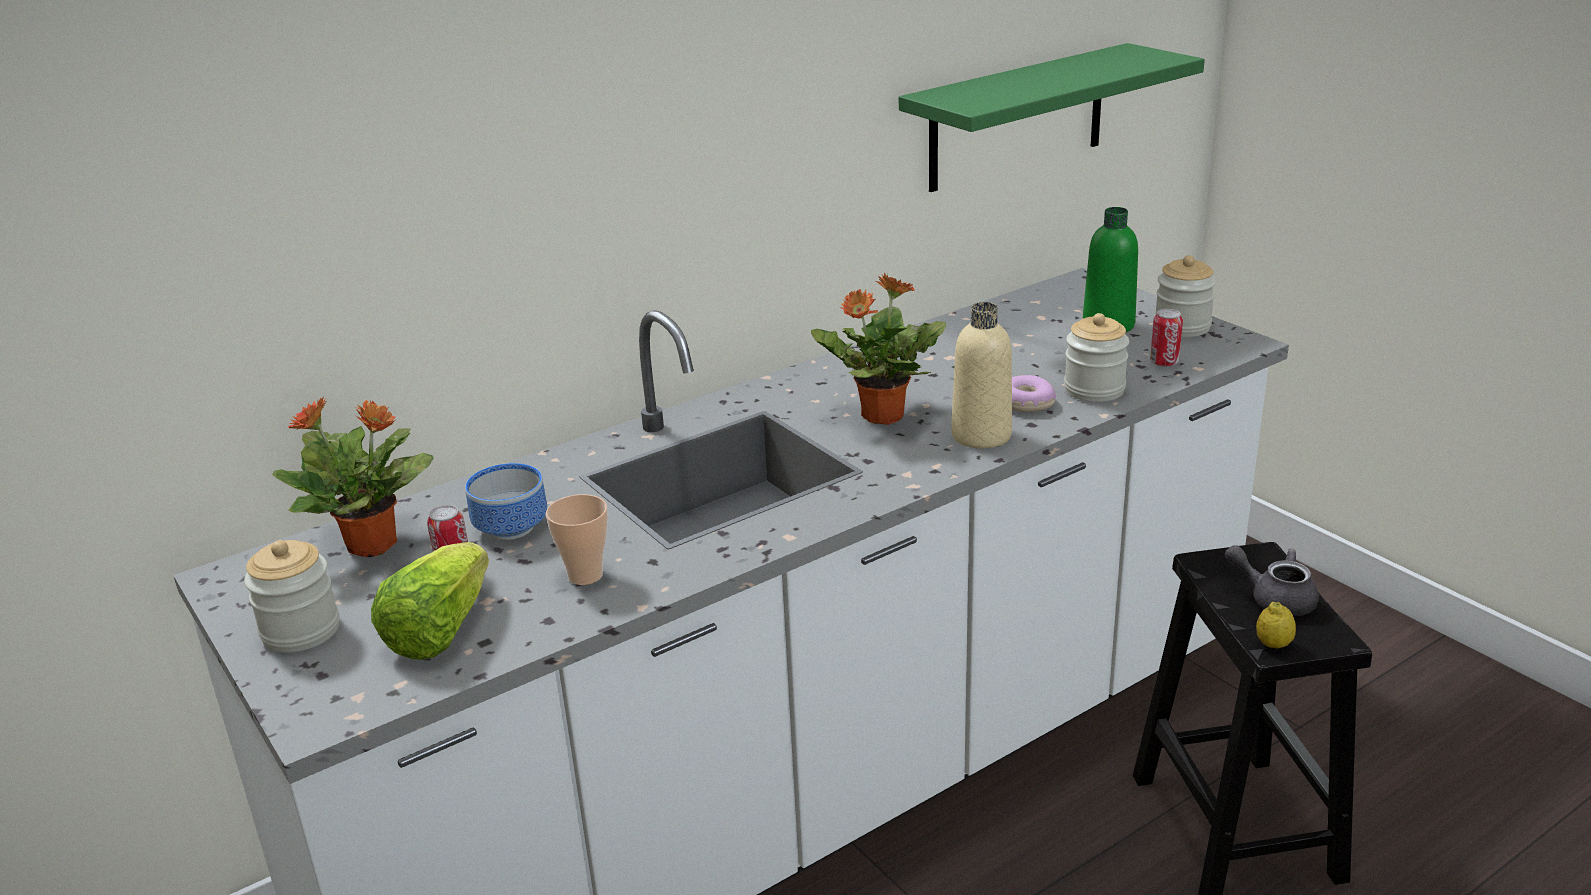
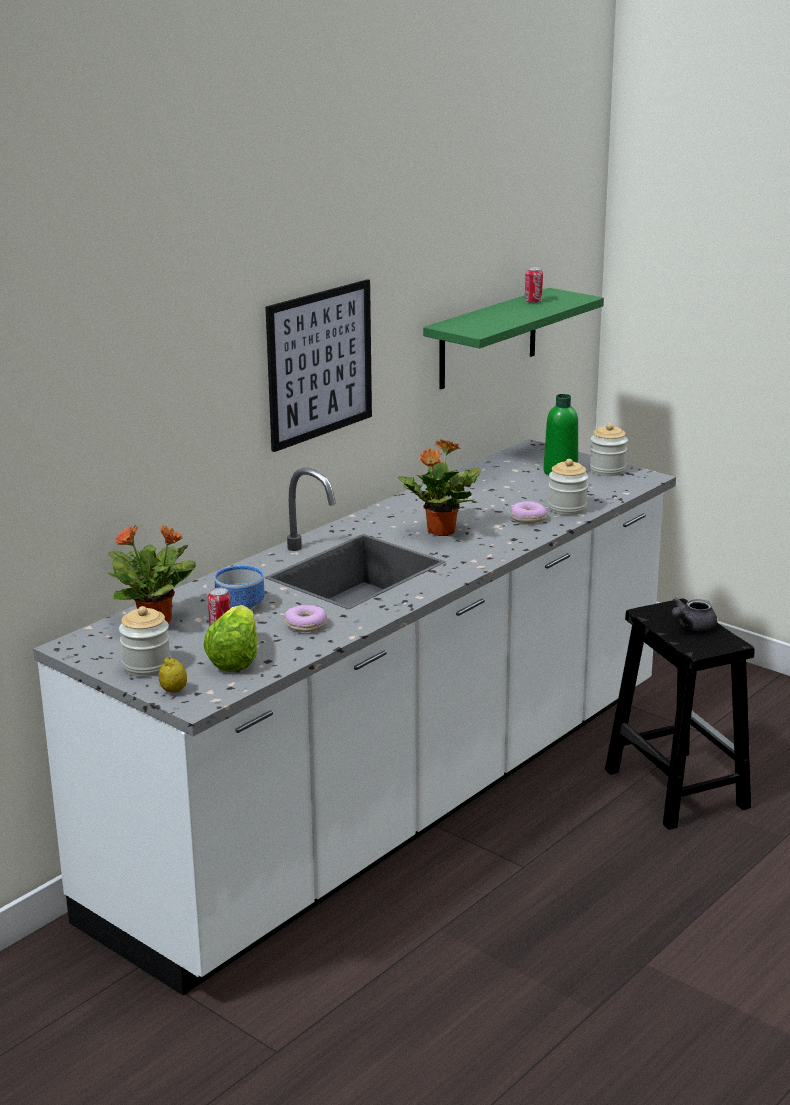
camera: 15 degrees left, 5 degrees down
cup [546,494,608,585] -> donut [285,605,328,632]
beige bottle [951,302,1012,448] -> none
can [1150,309,1183,367] -> can moved to [525,267,543,303]
grey teapot [1225,545,1319,616] -> grey teapot turned 60 degrees counterclockwise [672,597,717,631]
lemon [1256,602,1296,648] -> lemon moved to [159,657,187,693]
none -> picture [266,279,372,452]

